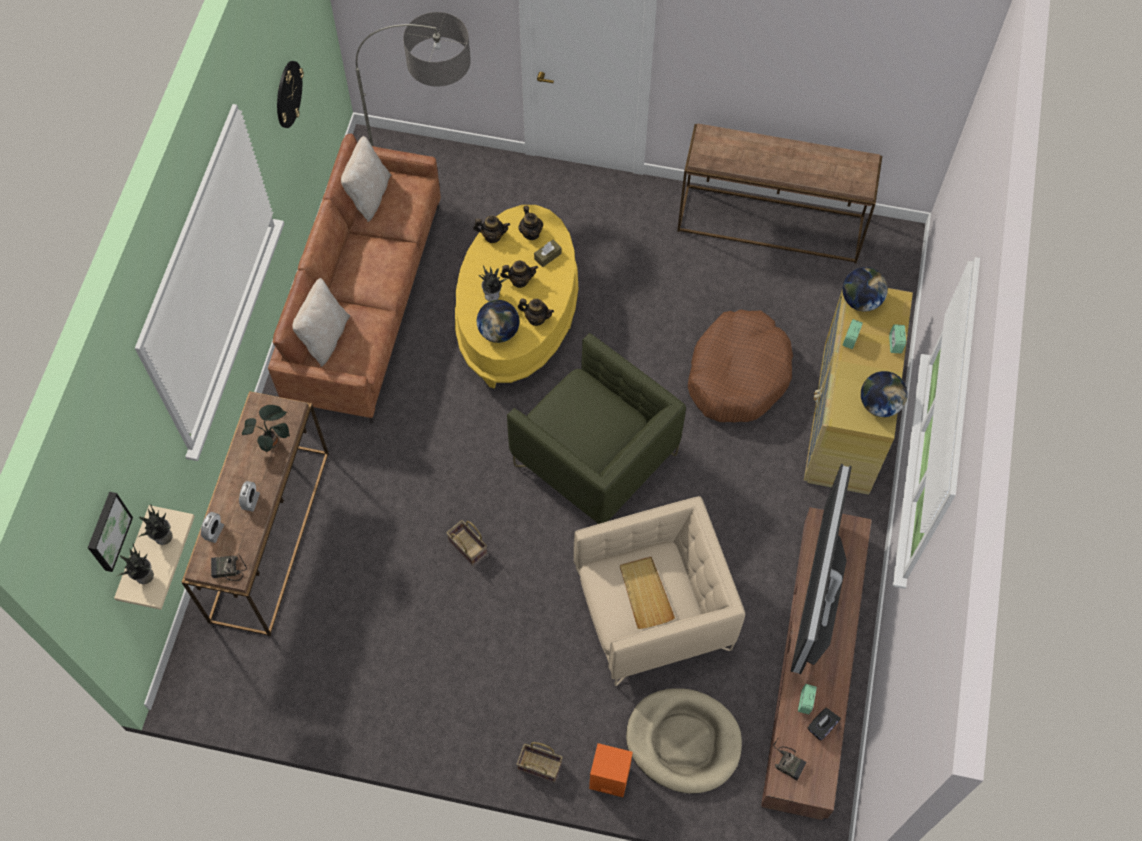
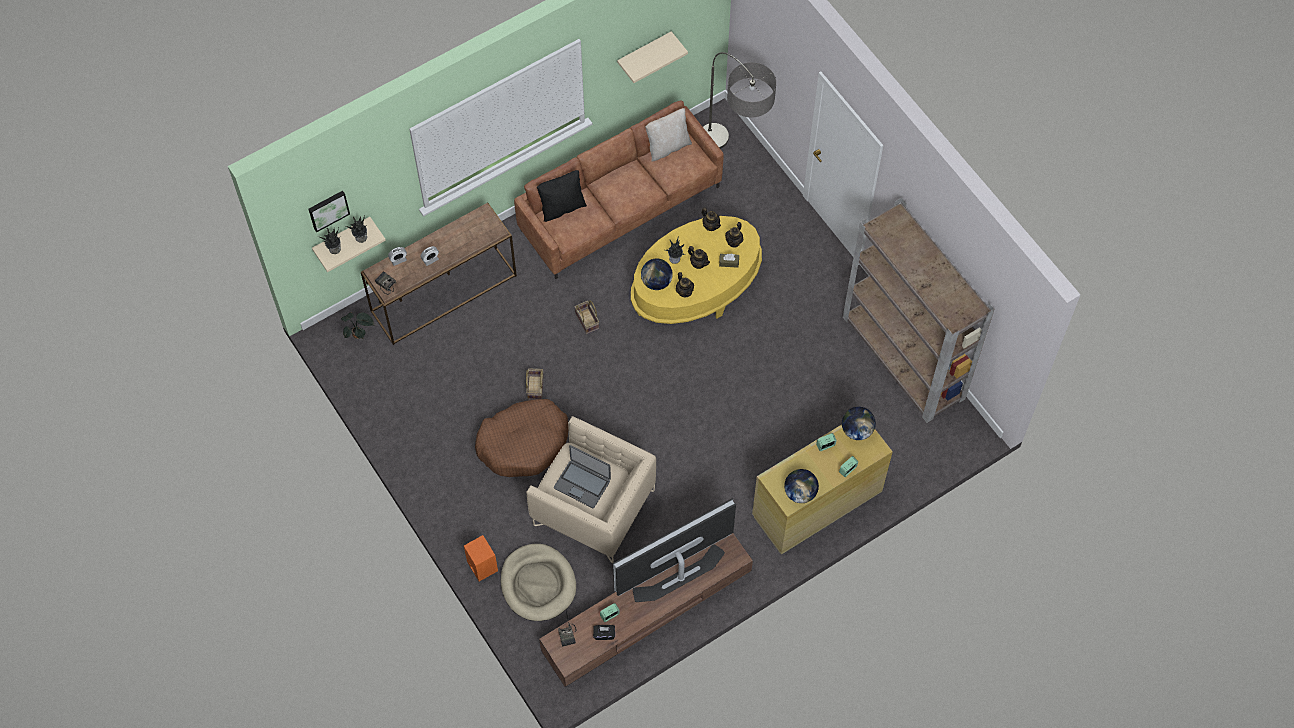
camera: 45 degrees right, 0 degrees up
potted plant [242,405,290,453] -> potted plant moved to [341,312,375,339]
wall clock [277,61,304,128] -> beige shelf [617,31,688,83]
beige pillow [293,278,350,367] -> black pillow [537,170,587,222]
green armchair [507,333,686,524] -> none
basket [517,742,563,783] -> basket moved to [574,300,599,334]
beige tray [620,556,675,629] -> laptop [554,445,611,508]
brown console table [677,124,882,263] -> brown bookcase [843,198,994,423]
brown dog bed [688,309,793,422] -> brown dog bed moved to [475,399,569,477]

